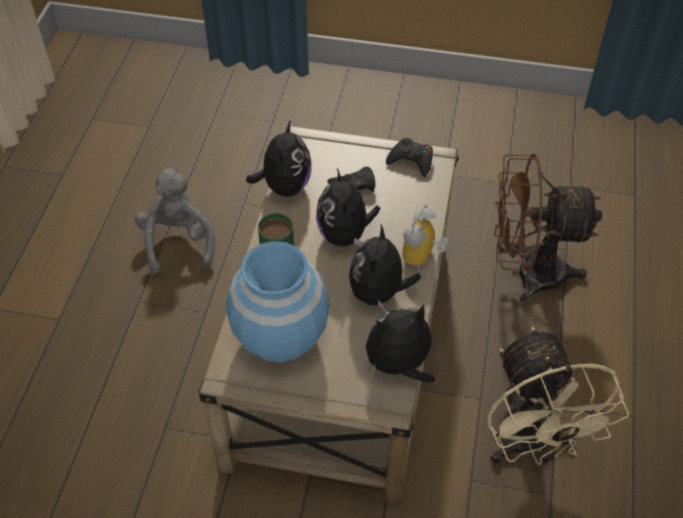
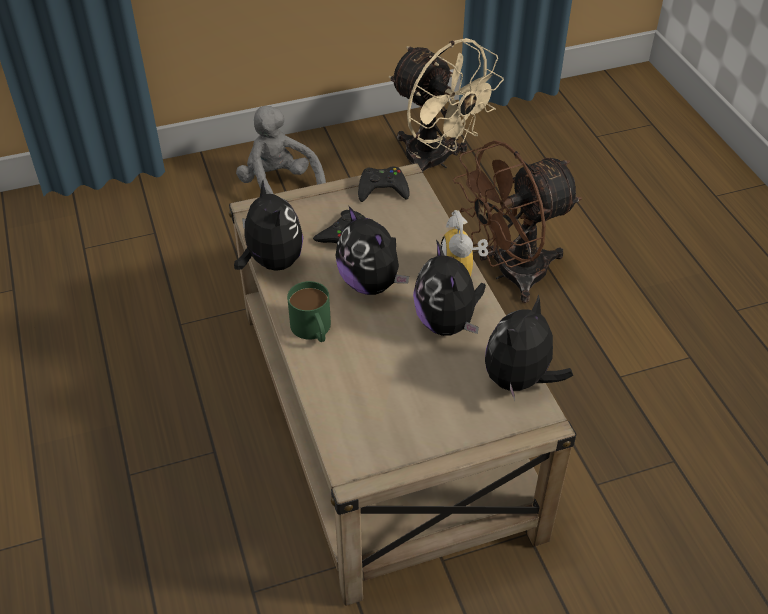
camera: 30 degrees left, 5 degrees down
grey plush toy [135,167,215,274] -> grey plush toy moved to [236,106,326,194]
blue vase [226,241,330,363] -> none
beige fan [487,327,629,465] -> beige fan moved to [389,38,504,171]

